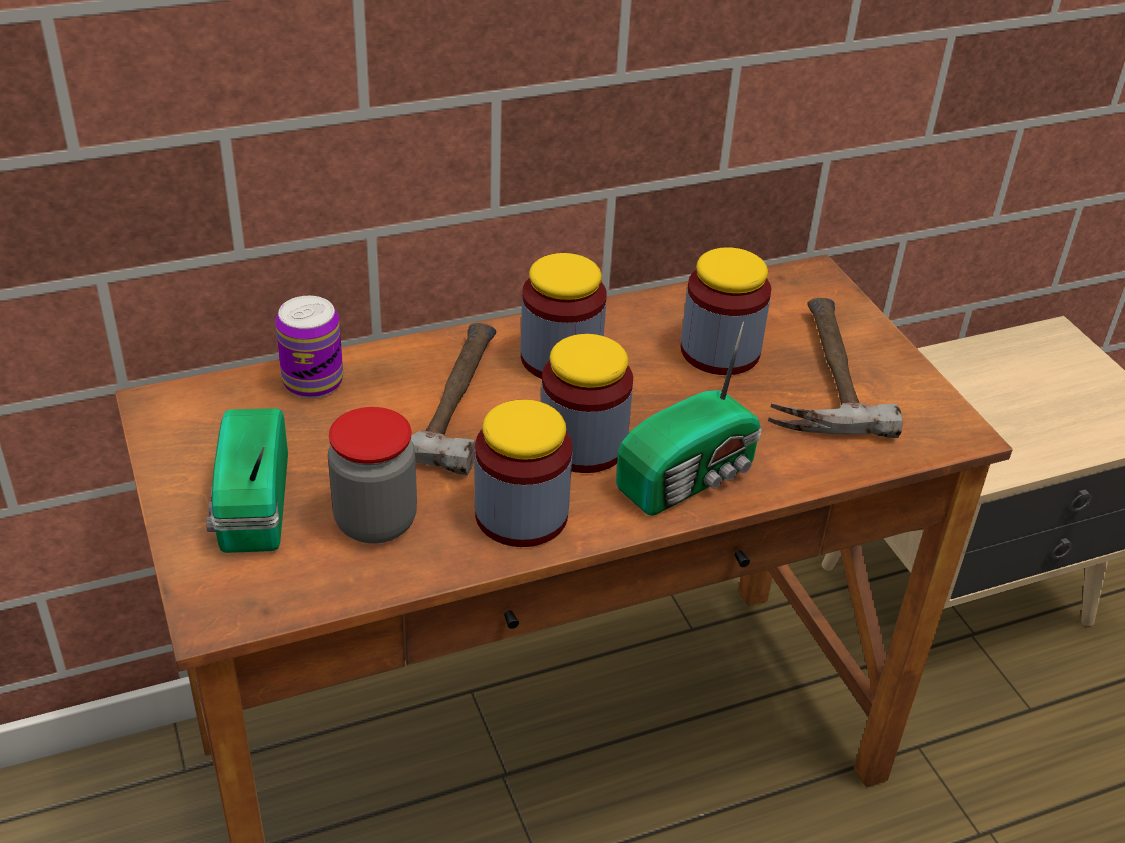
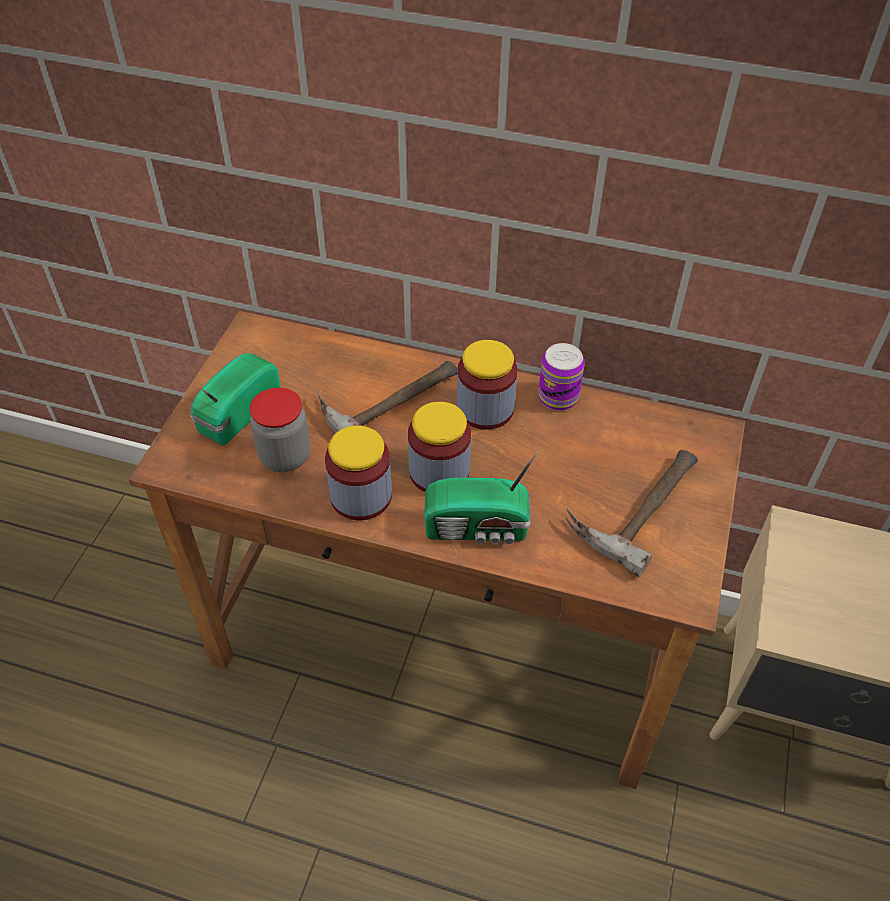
camera: 40 degrees right, 10 degrees up
can [275,296,343,398] -> can moved to [538,343,585,411]
jar [681,247,771,375] -> none

